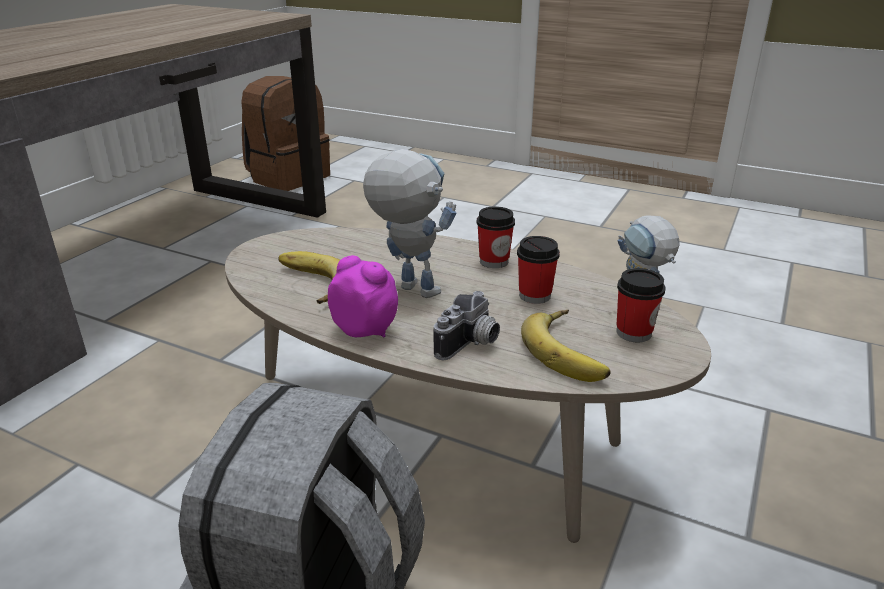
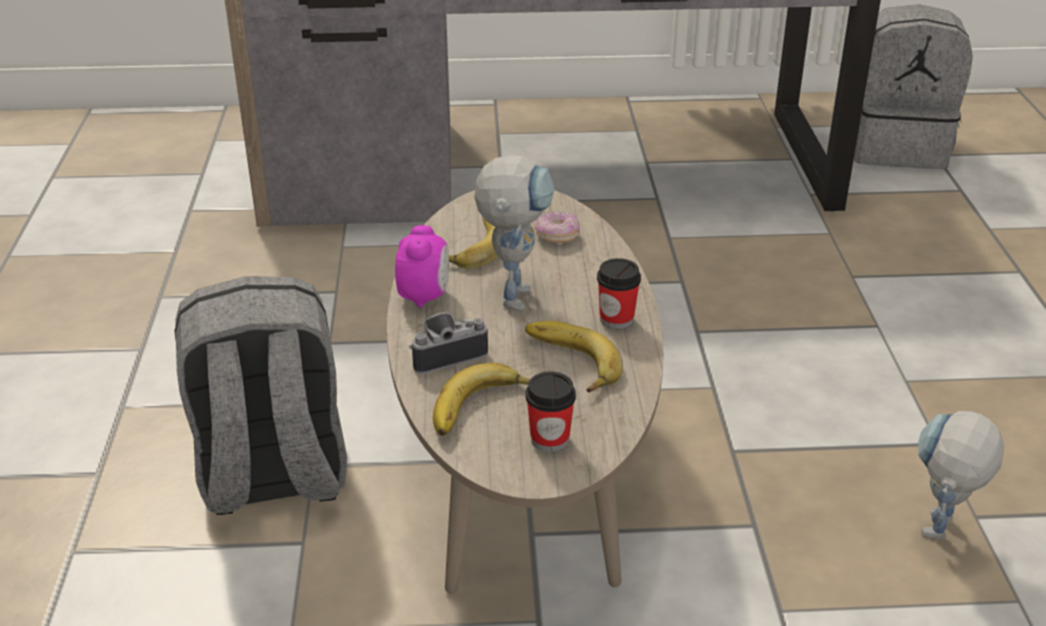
camera: 60 degrees right, 5 degrees up
brown backpack [241,76,330,191] -> grey backpack [854,4,973,169]
camera [434,291,500,360] -> camera turned 150 degrees clockwise [409,313,488,374]
cup [517,236,560,304] -> banana [525,321,623,392]
none -> donut [535,211,580,243]

